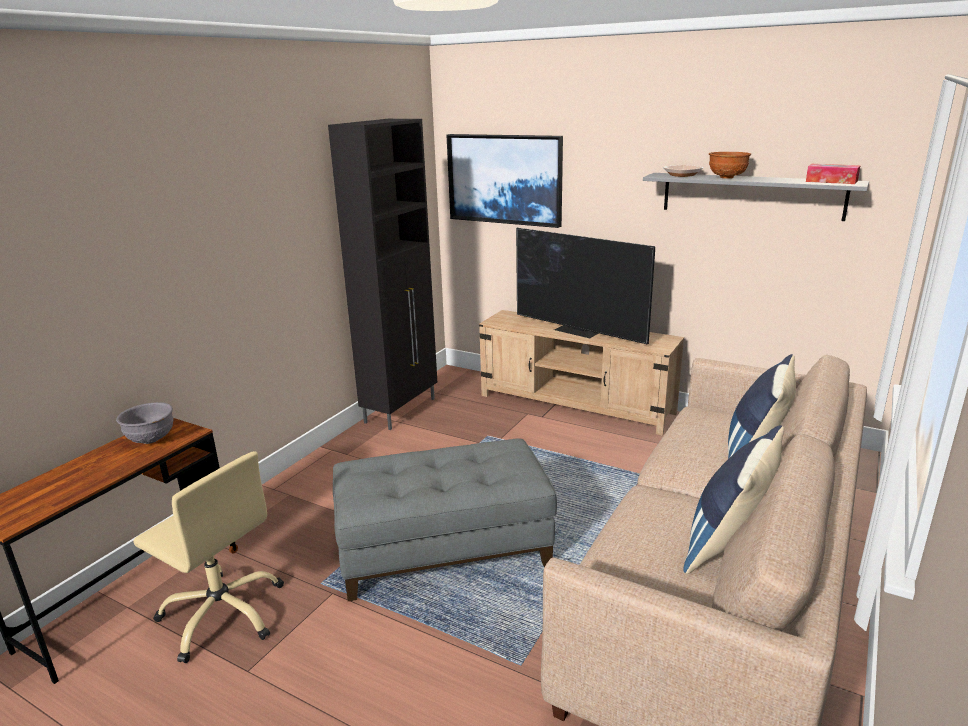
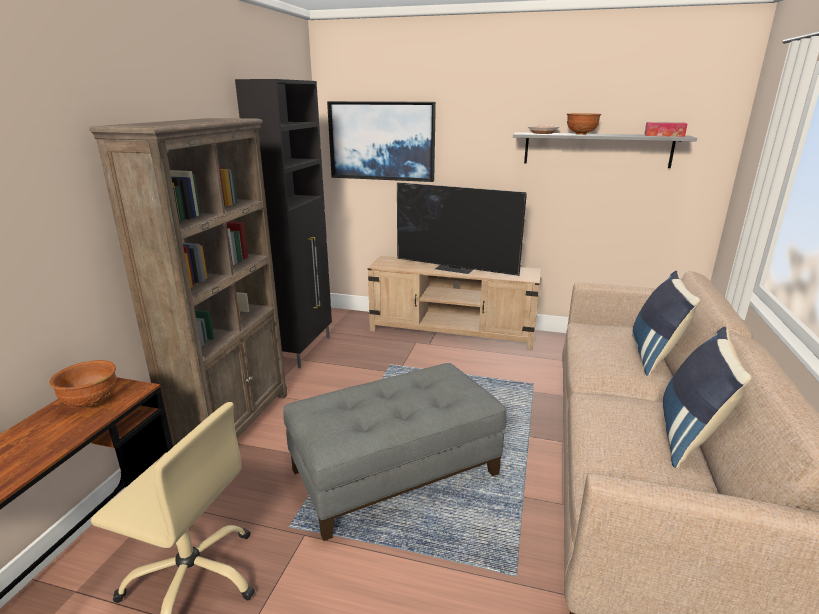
camera: 15 degrees left, 0 degrees up
grey bowl [116,402,173,444] -> brown bowl [49,360,117,408]
none -> brown bookcase [89,118,287,447]

